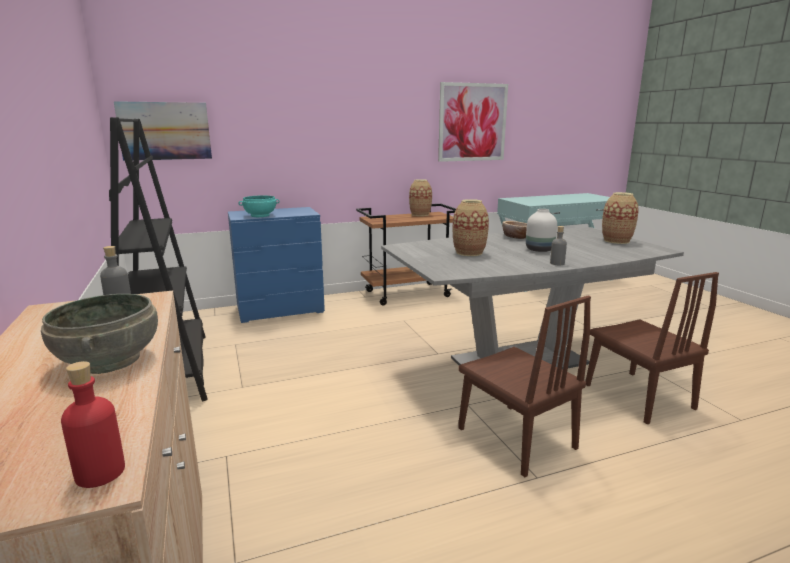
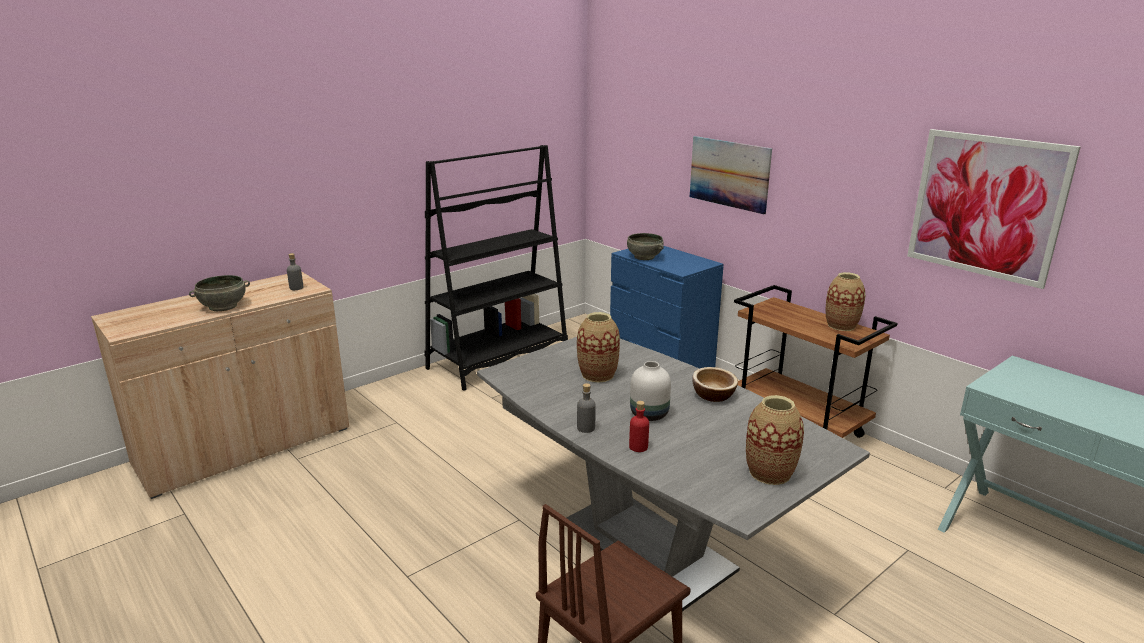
camera: 70 degrees right, 5 degrees up
red bottle [61,361,125,488] -> red bottle moved to [629,401,649,452]
picture [114,101,212,161] -> picture moved to [690,136,772,214]
turquoise bowl [238,196,280,217] -> grey bowl [627,233,664,260]
brown chair [458,295,591,477] -> none

